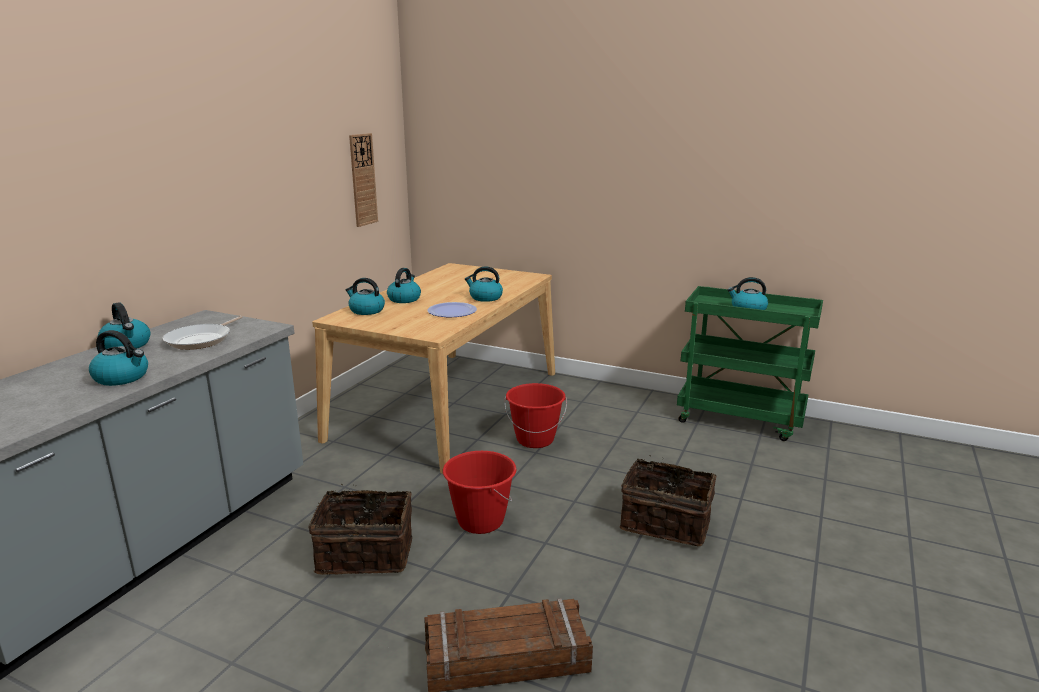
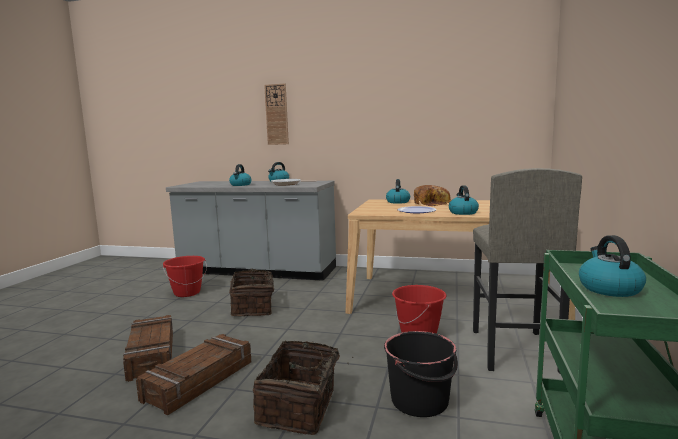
camera: 80 degrees right, 10 degrees down
wall clock [349,133,378,227] -> wall clock moved to [264,84,289,145]
kettle [387,268,421,303] -> bread [414,185,451,206]
red bucket [443,451,517,534] -> red bucket moved to [163,256,207,297]
none -> crate [136,334,251,415]
none -> black bucket [384,331,458,417]
none -> grey stool [473,168,582,374]

